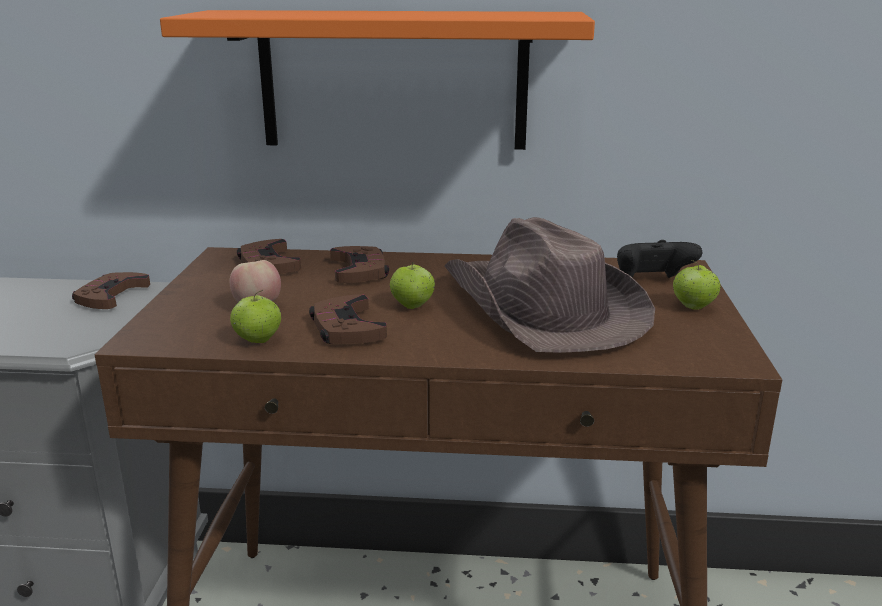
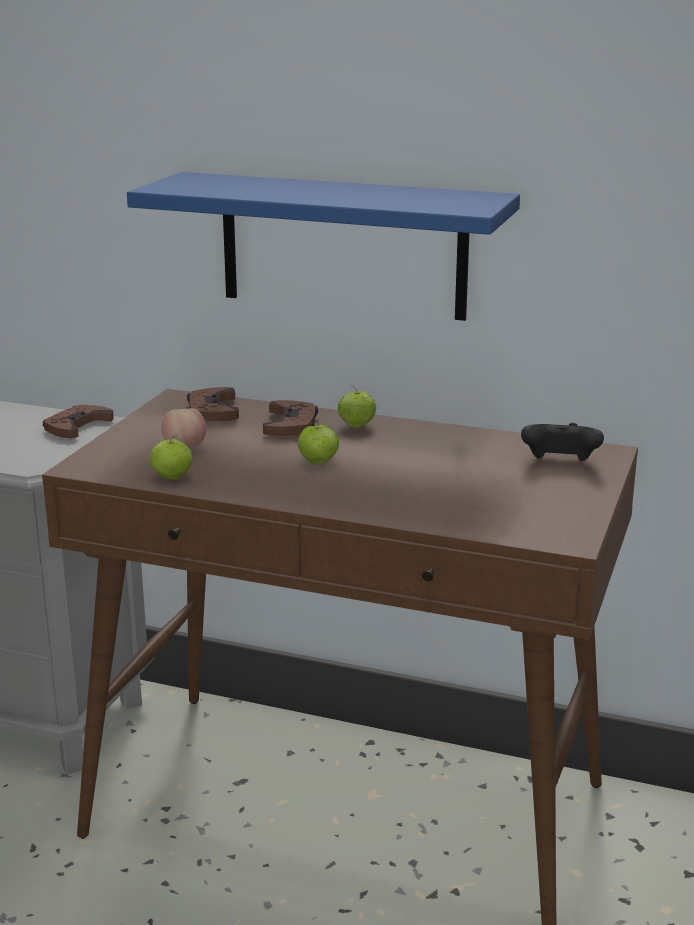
camera: 15 degrees right, 0 degrees up
orange shelf [160,10,595,150] -> blue shelf [127,172,520,321]
brown game controller [309,294,387,344] -> none
brown hat [445,217,655,353] -> none
apple [673,260,720,310] -> apple moved to [338,385,376,428]

